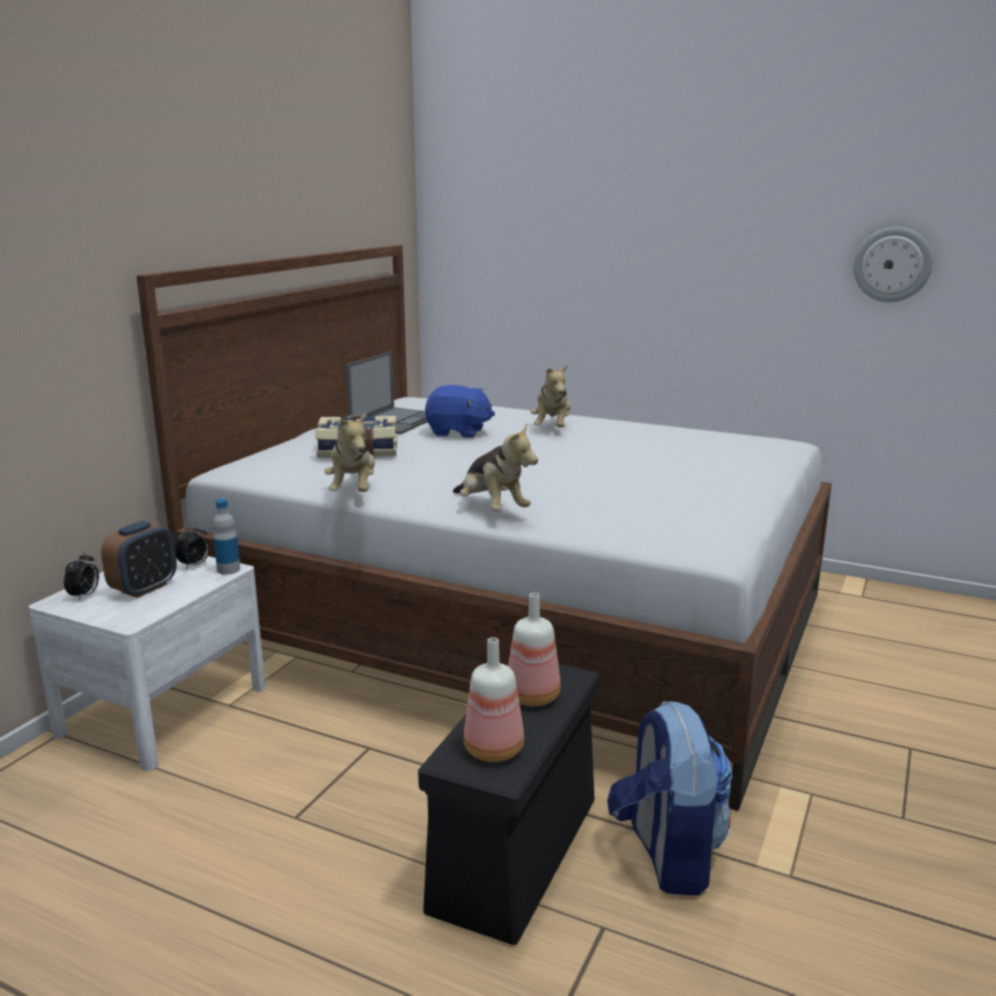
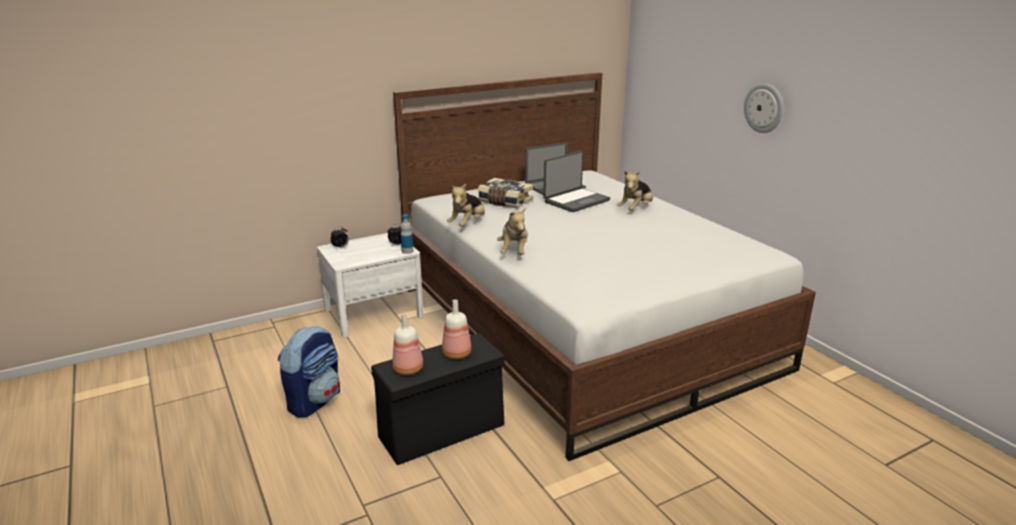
camera: 35 degrees right, 5 degrees up
alarm clock [101,521,177,598] -> none
blue plush toy [425,385,495,438] -> laptop [543,151,610,212]
backpack [607,701,733,896] -> backpack moved to [278,326,340,418]
wall clock [853,227,933,302] -> wall clock moved to [744,83,783,133]

